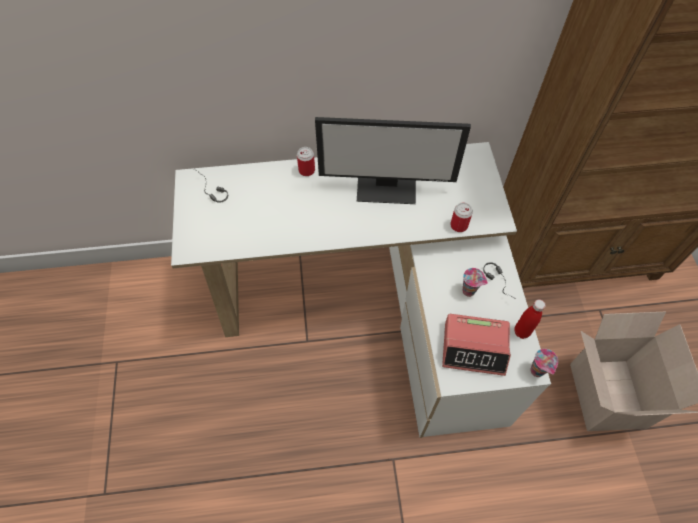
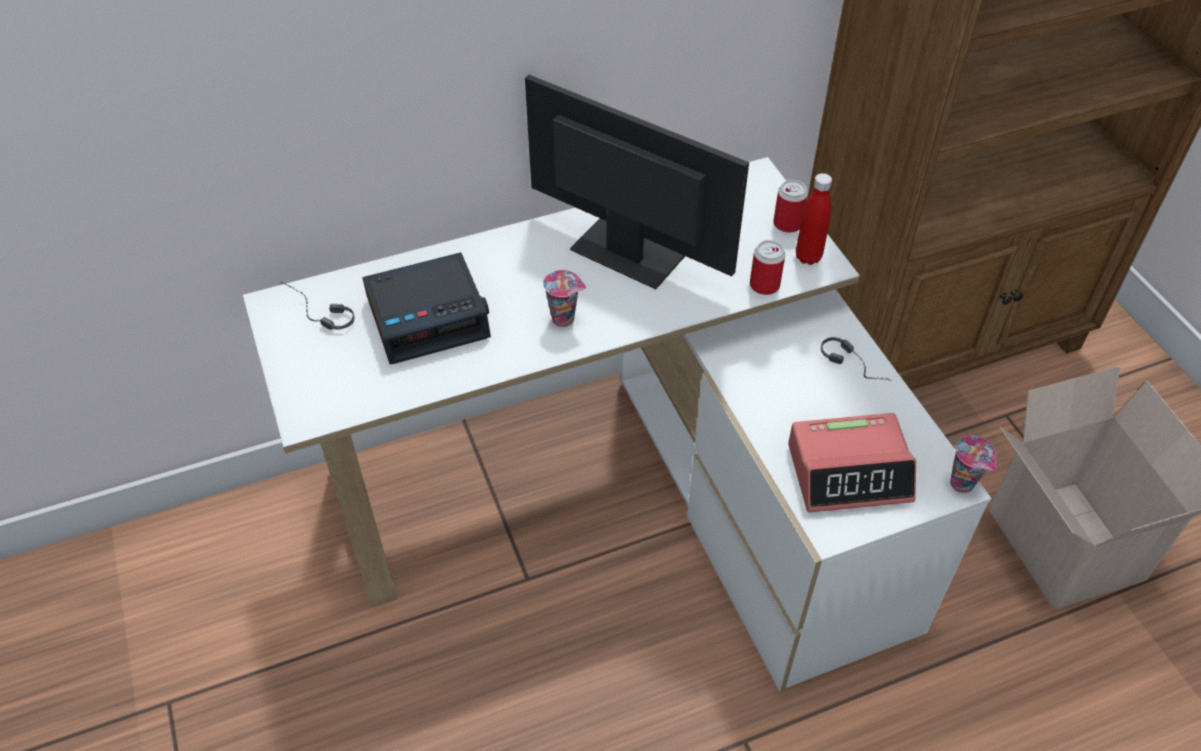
camera: 15 degrees left, 10 degrees down
can [297,147,315,176] -> can moved to [773,180,808,233]
monitor [315,117,471,204] -> monitor turned 135 degrees counterclockwise [525,75,749,289]
cup [462,268,488,297] -> cup moved to [543,270,586,327]
red bottle [514,299,546,339] -> red bottle moved to [796,173,832,265]
none -> alarm clock [363,252,491,364]

